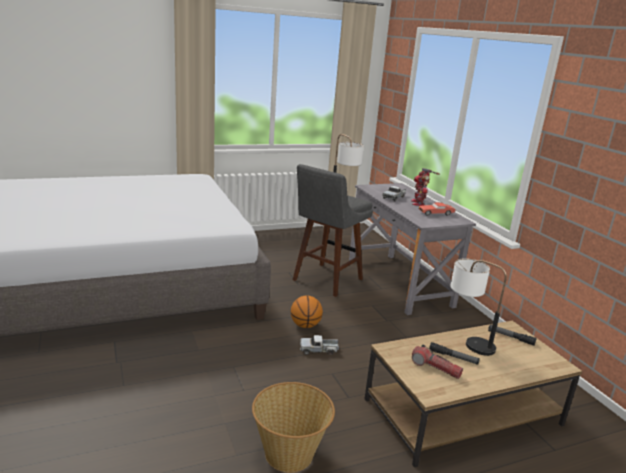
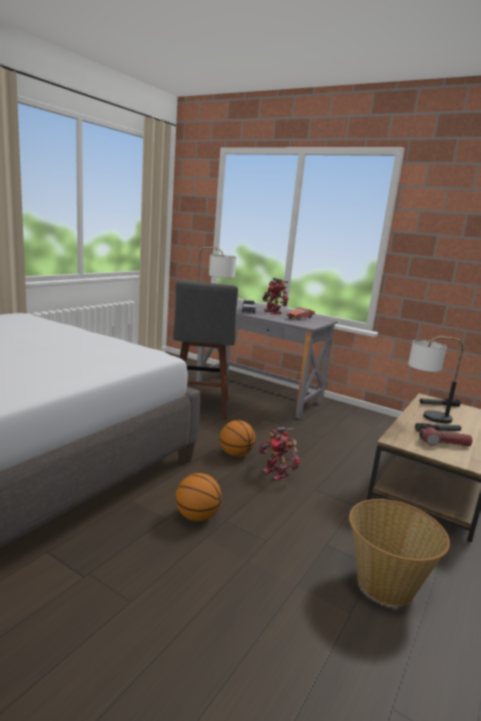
camera: 35 degrees left, 5 degrees down
toy truck [300,335,339,355] -> toy robot [259,427,300,480]
none -> basketball [175,473,222,521]

